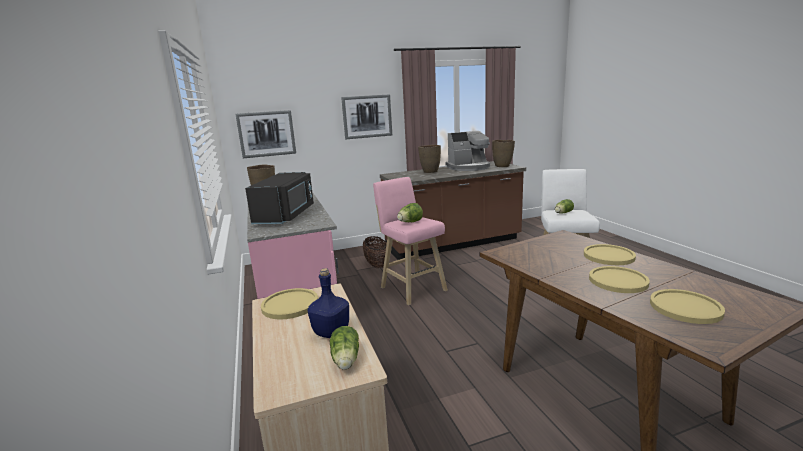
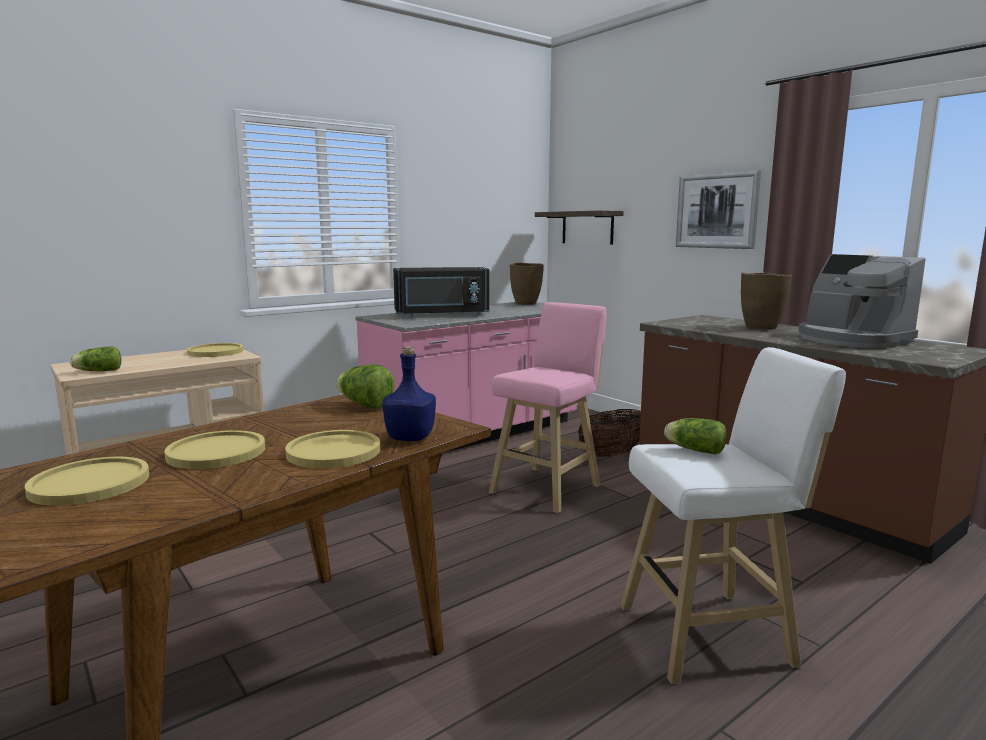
camera: 70 degrees right, 5 degrees down
picture [235,110,296,158] -> shelf [535,210,624,245]
blue bottle [307,268,349,338] -> blue bottle moved to [382,346,436,441]
lettuce [397,203,423,222] -> lettuce moved to [336,364,395,409]
brown vase [492,140,515,167] -> none

